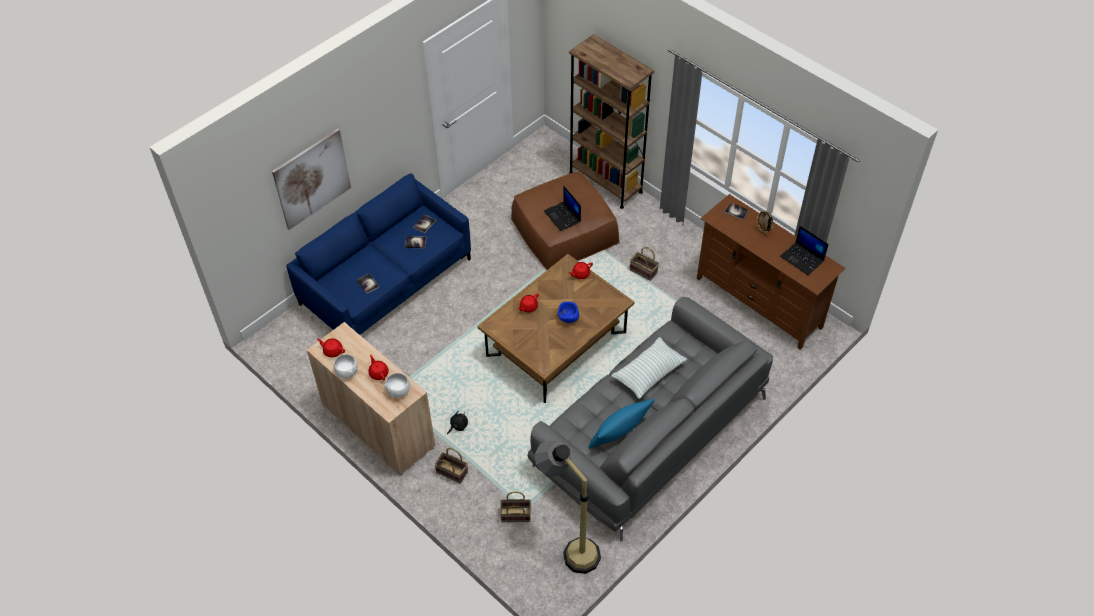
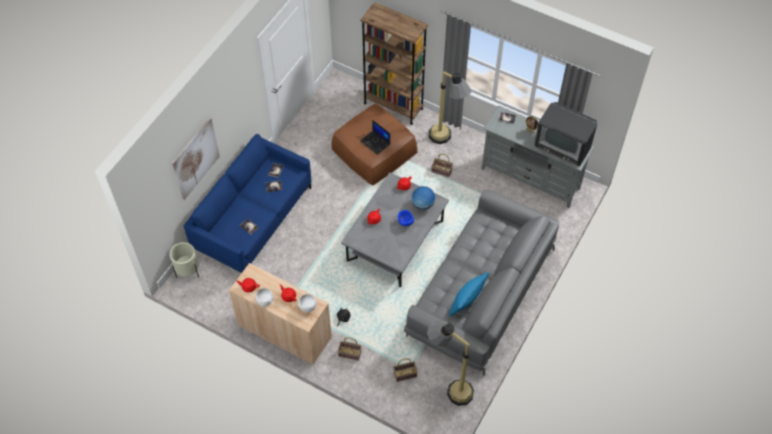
camera: 15 degrees left, 5 degrees up
brown coffee table [477,254,634,403] -> grey coffee table [341,172,449,287]
pillow [611,337,687,399] -> none
brown tv stand [697,194,846,350] -> grey tv stand [482,105,595,208]
laptop [780,226,829,275] -> television [534,102,598,166]
none -> beige planter [170,242,199,278]
none -> globe [412,186,435,210]
none -> floor lamp [429,71,471,144]

